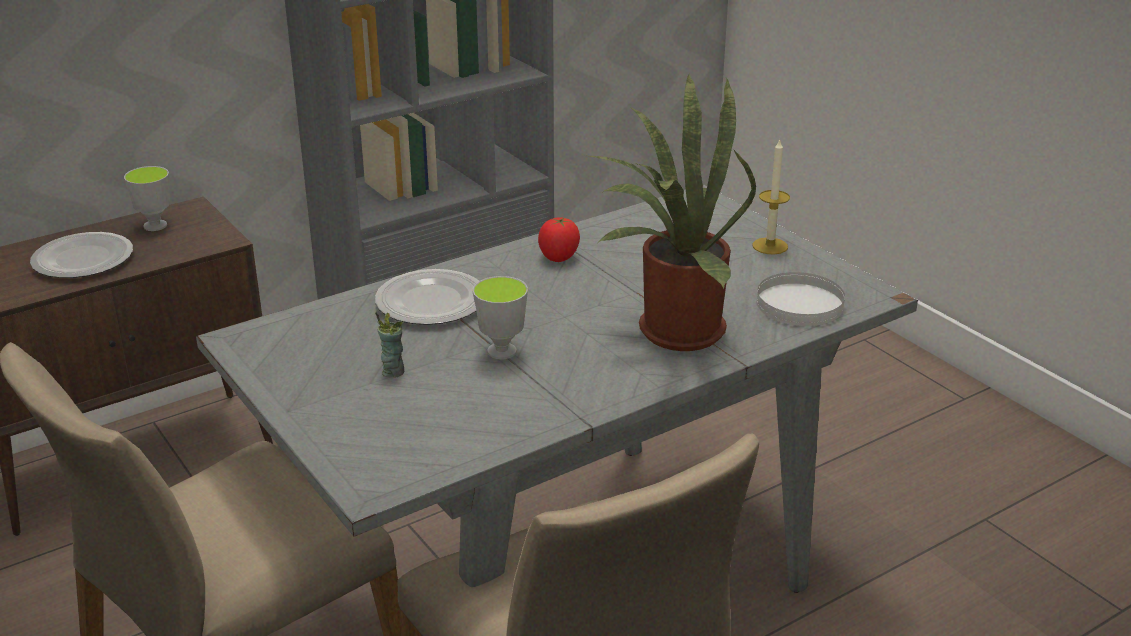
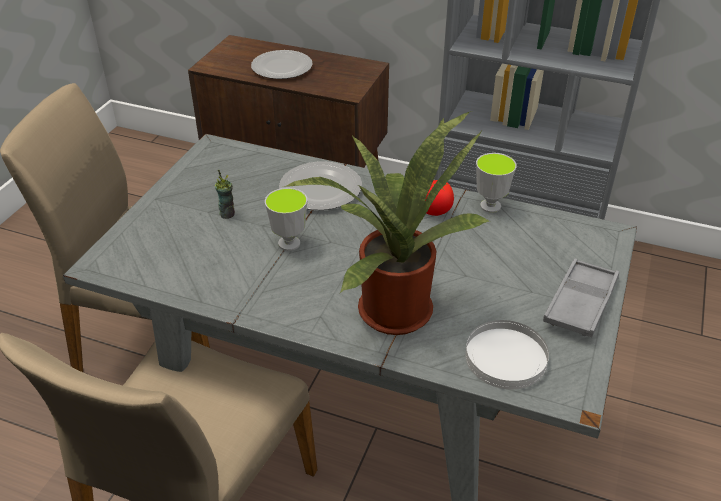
camera: 55 degrees right, 10 degrees up
cup [124,166,170,231] -> cup moved to [476,153,517,213]
candle [753,138,790,255] -> grey tray [543,259,619,337]

